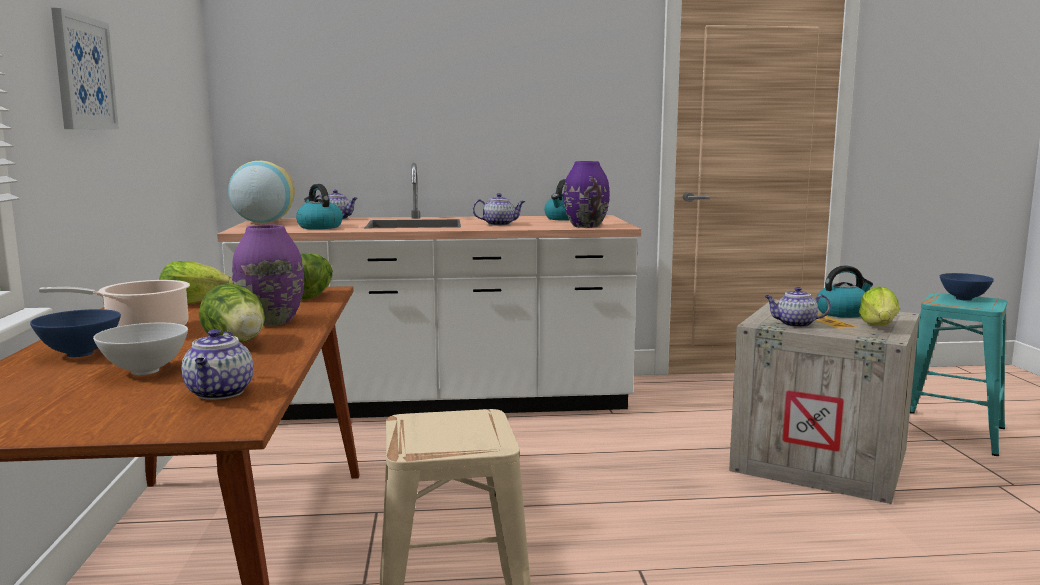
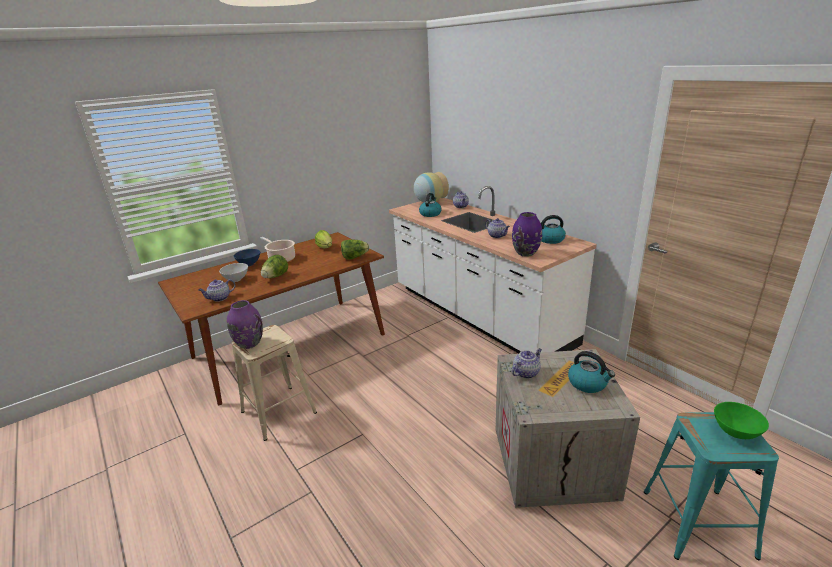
camera: 60 degrees right, 15 degrees up
picture [51,8,119,130] -> none
purple vase [232,225,304,326] -> purple vase moved to [227,300,263,349]
teapot [765,287,831,327] -> teapot turned 75 degrees clockwise [512,348,542,379]
lettuce [859,286,899,326] -> none
blue bowl [940,273,994,301] -> green bowl [714,402,769,439]

